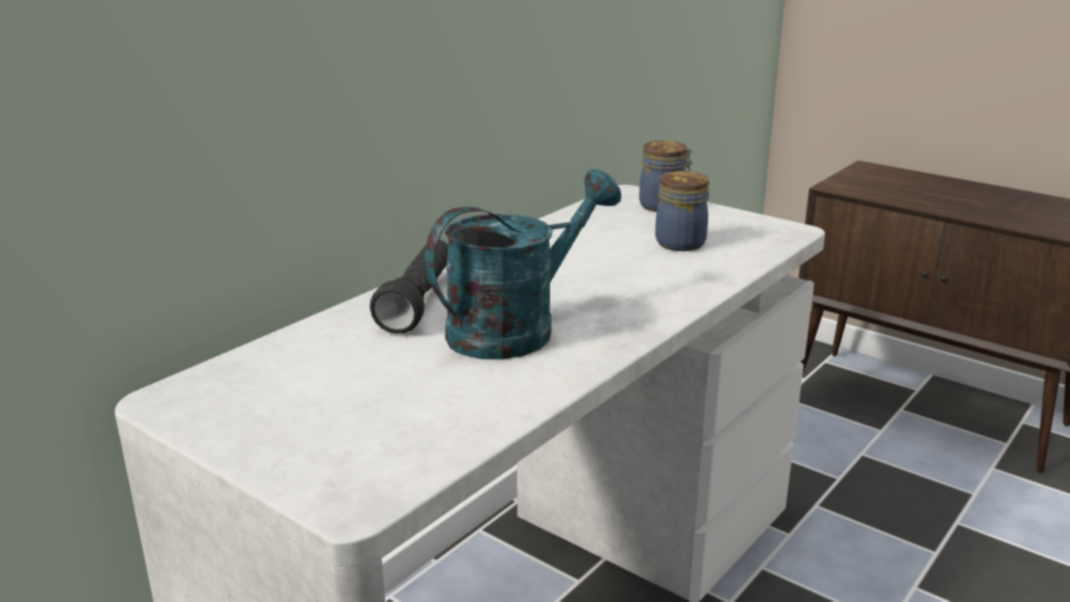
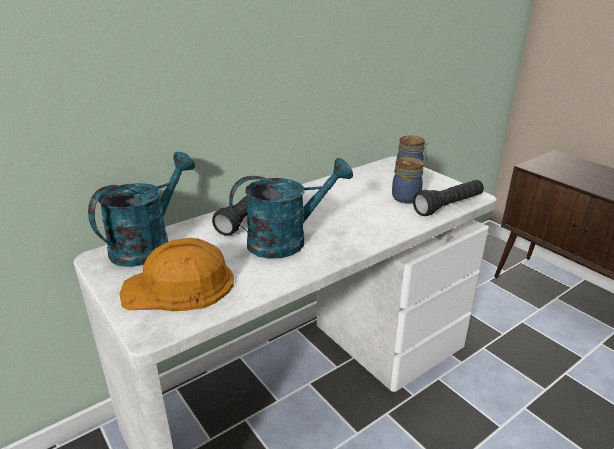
camera: 15 degrees right, 5 degrees up
none -> turquoise watering can [88,152,195,267]
none -> orange hard hat [119,238,234,311]
none -> black flashlight [413,180,484,216]

